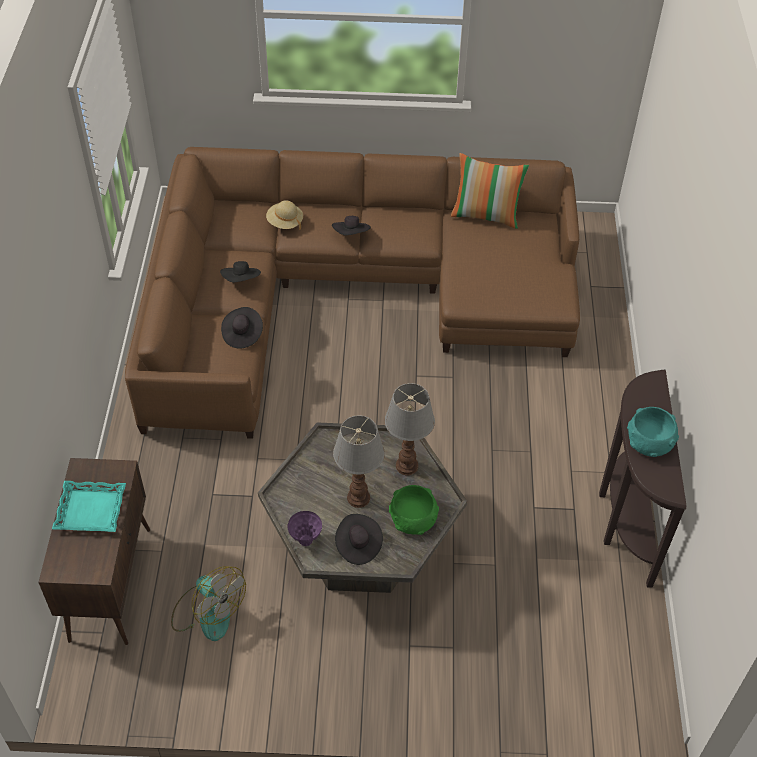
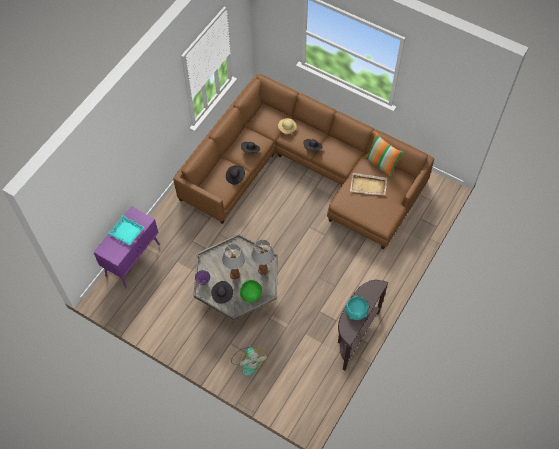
camera: 30 degrees right, 10 degrees up
brown cabinet [38,458,150,645] -> purple cabinet [93,206,160,288]
fan [171,566,246,641] -> fan moved to [231,347,267,376]
none -> beige tray [350,173,388,196]

